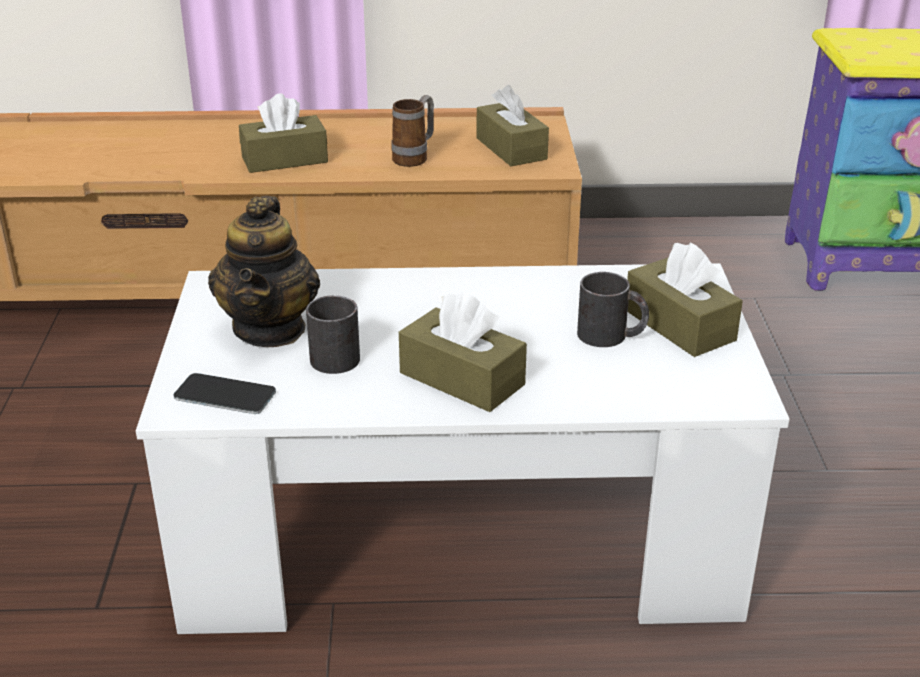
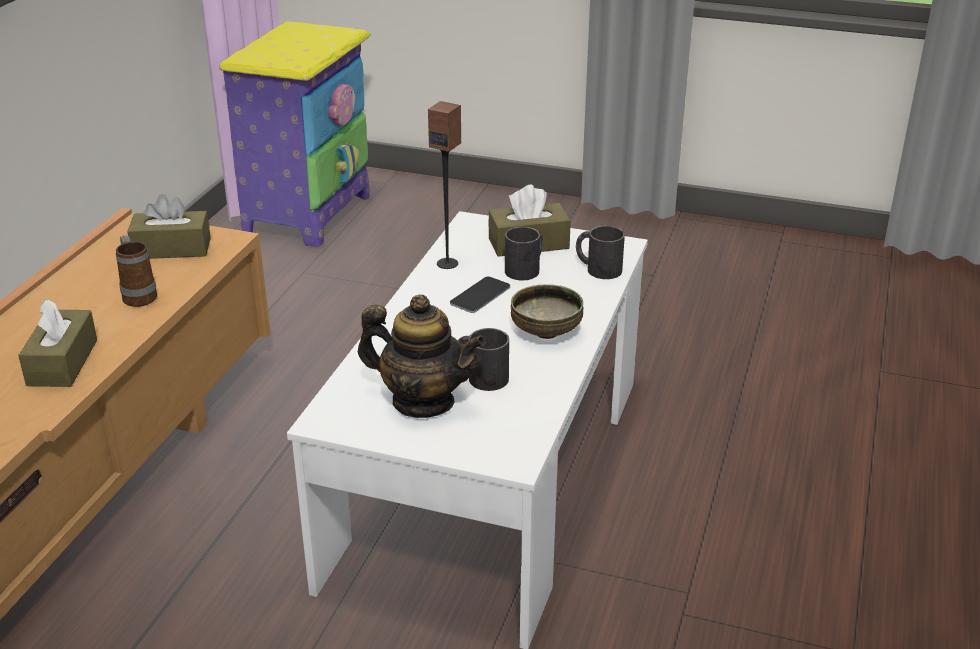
camera: 70 degrees left, 0 degrees up
phone [173,373,276,414] -> phone moved to [450,277,510,313]
brown tissue box [399,292,527,412] -> bowl [511,284,583,339]
none -> speaker [428,101,461,269]
none -> black mug [576,226,625,279]

